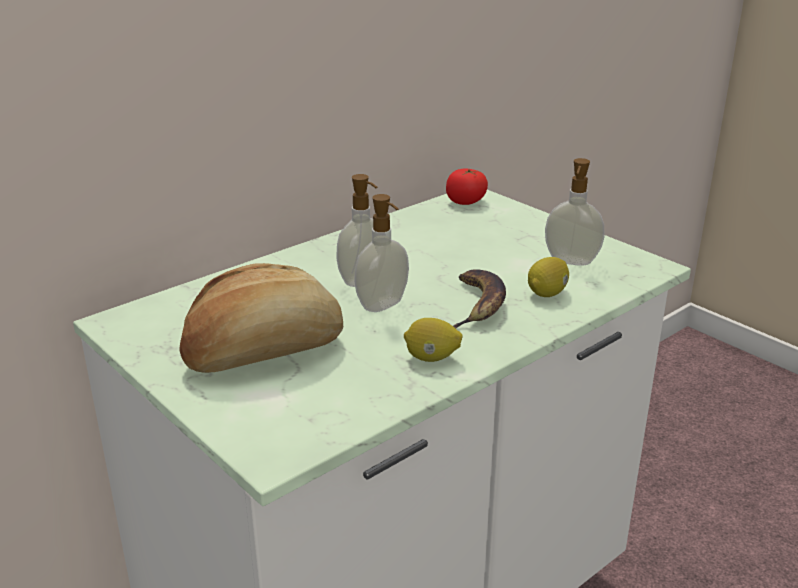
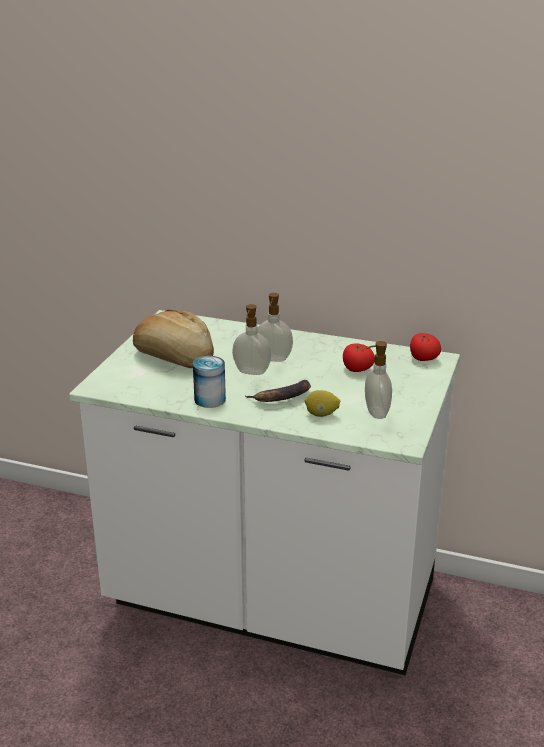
camera: 60 degrees right, 0 degrees up
lemon [404,318,463,362] -> can [193,356,226,408]
none -> tomato [343,343,375,372]

